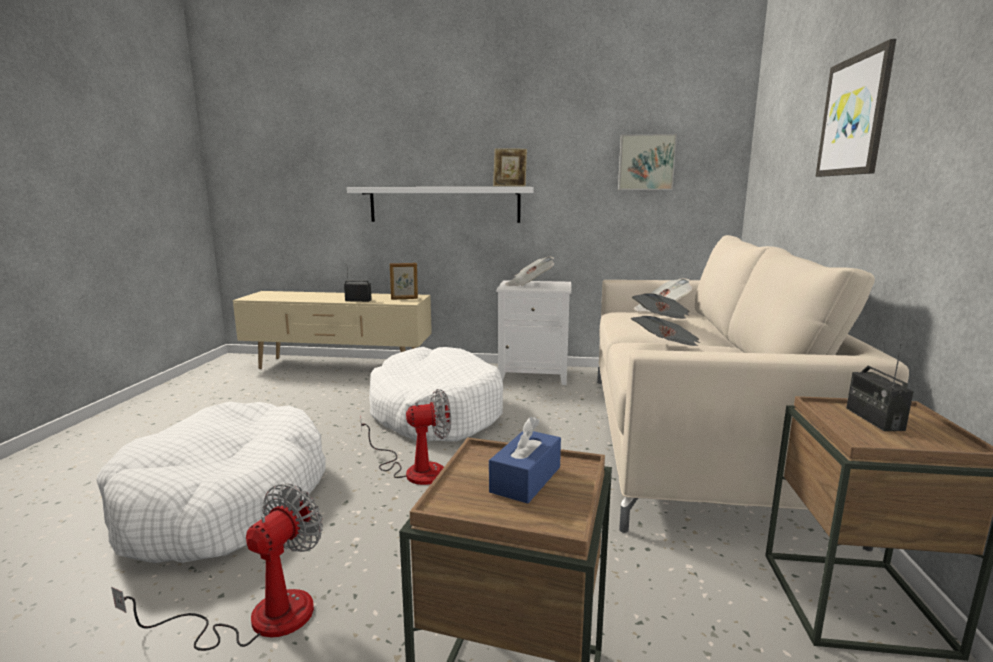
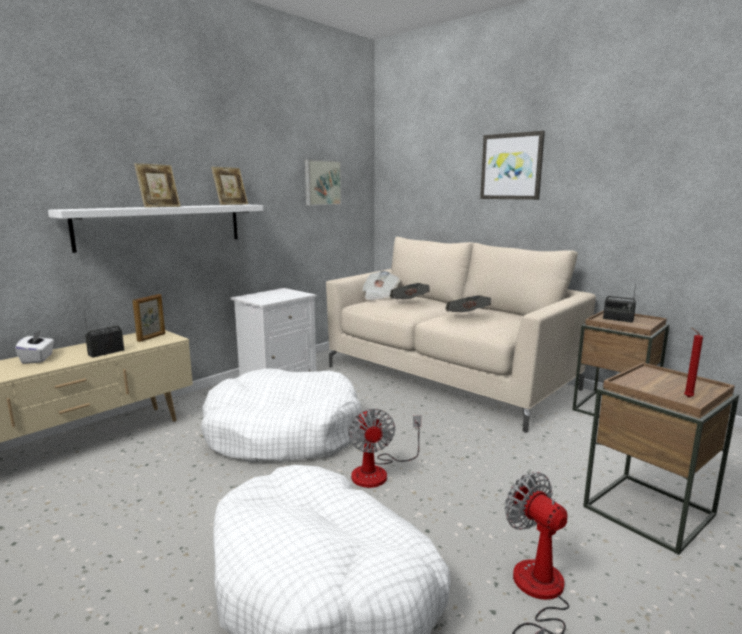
camera: 55 degrees left, 0 degrees up
fan [360,389,451,485] -> fan turned 150 degrees clockwise [348,408,422,488]
blue tissue box [489,417,561,504] -> none
newspaper [505,257,554,286] -> none
none -> white tissue box [15,330,54,364]
none -> picture frame [134,163,181,208]
none -> red candle [684,327,703,398]

